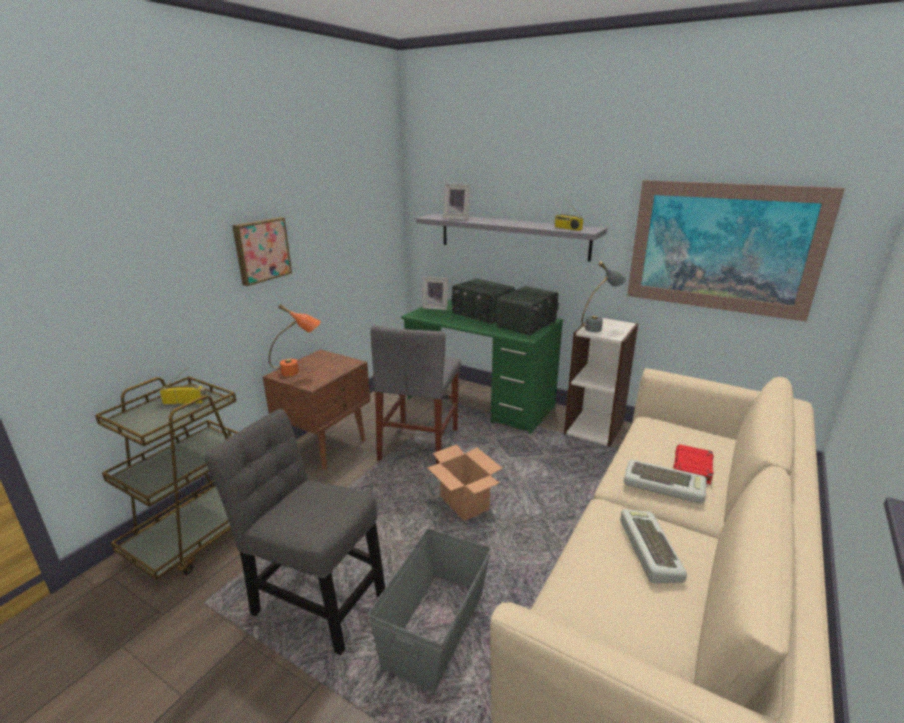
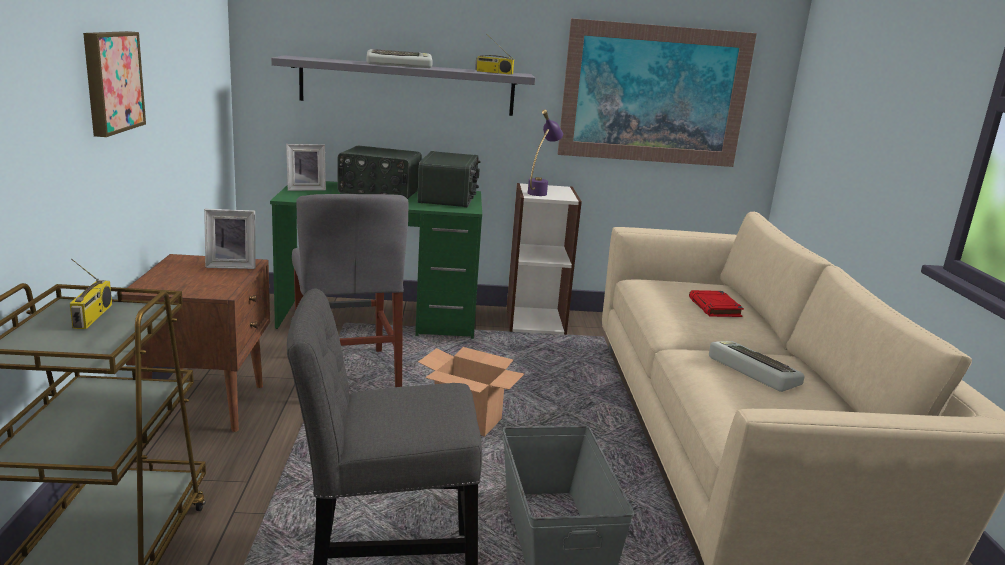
camera: 35 degrees left, 5 degrees down
radio [160,367,207,404] -> radio turned 120 degrees clockwise [70,259,112,329]
orange table lamp [269,304,321,376] -> none
picture frame [443,183,471,220] -> picture frame moved to [204,209,256,269]
grey table lamp [581,261,626,332] -> purple table lamp [528,109,563,196]
keyboard [624,460,707,504] -> keyboard moved to [367,49,433,68]

